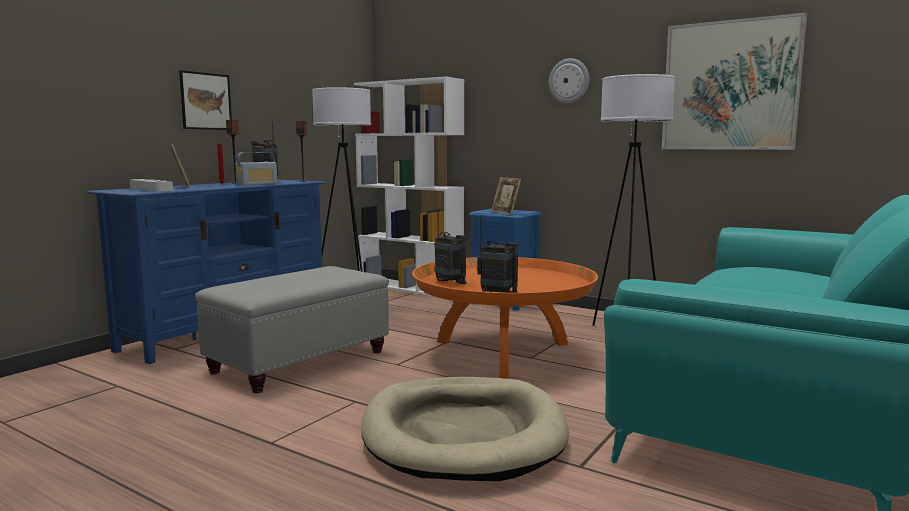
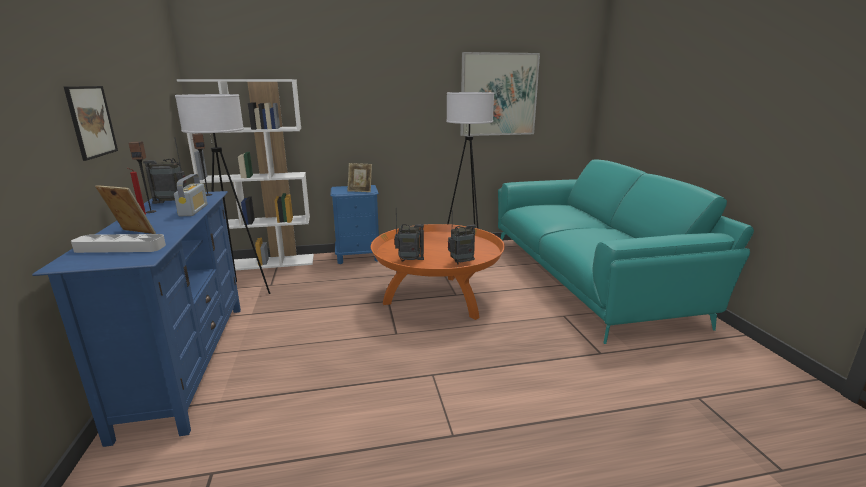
camera: 45 degrees left, 10 degrees up
grey ottoman [195,266,389,393] -> none
beige dog bed [361,377,569,481] -> none
wall clock [549,58,589,103] -> none

